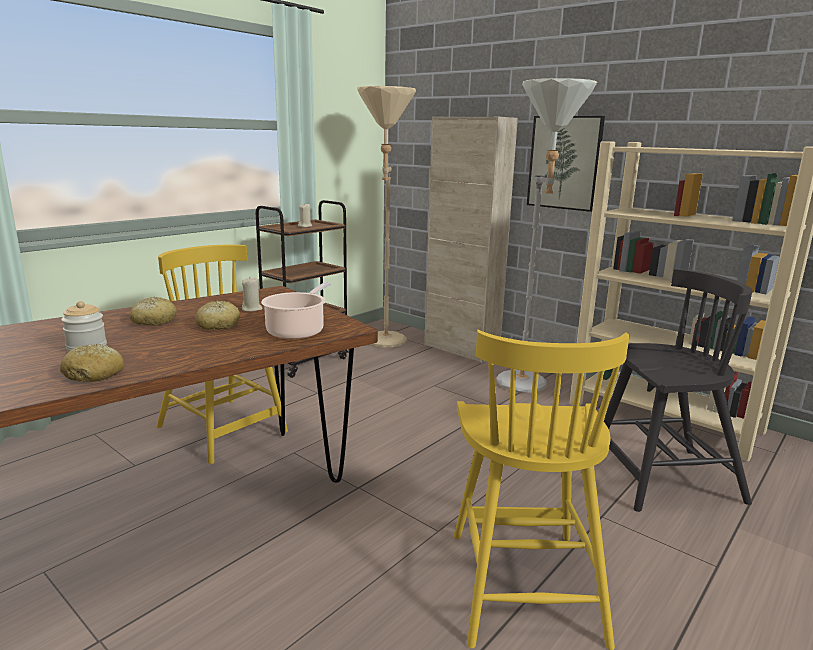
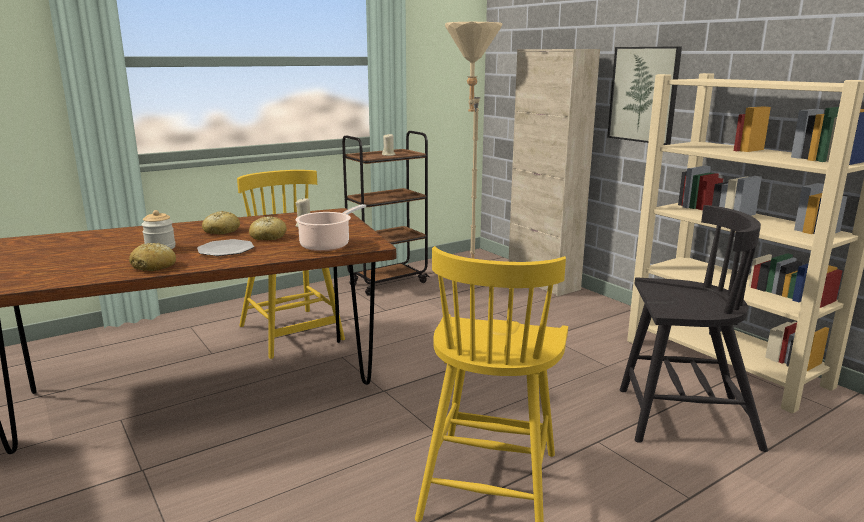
camera: 15 degrees right, 0 degrees up
grey floor lamp [496,78,597,393] -> none
none -> plate [197,239,254,256]

